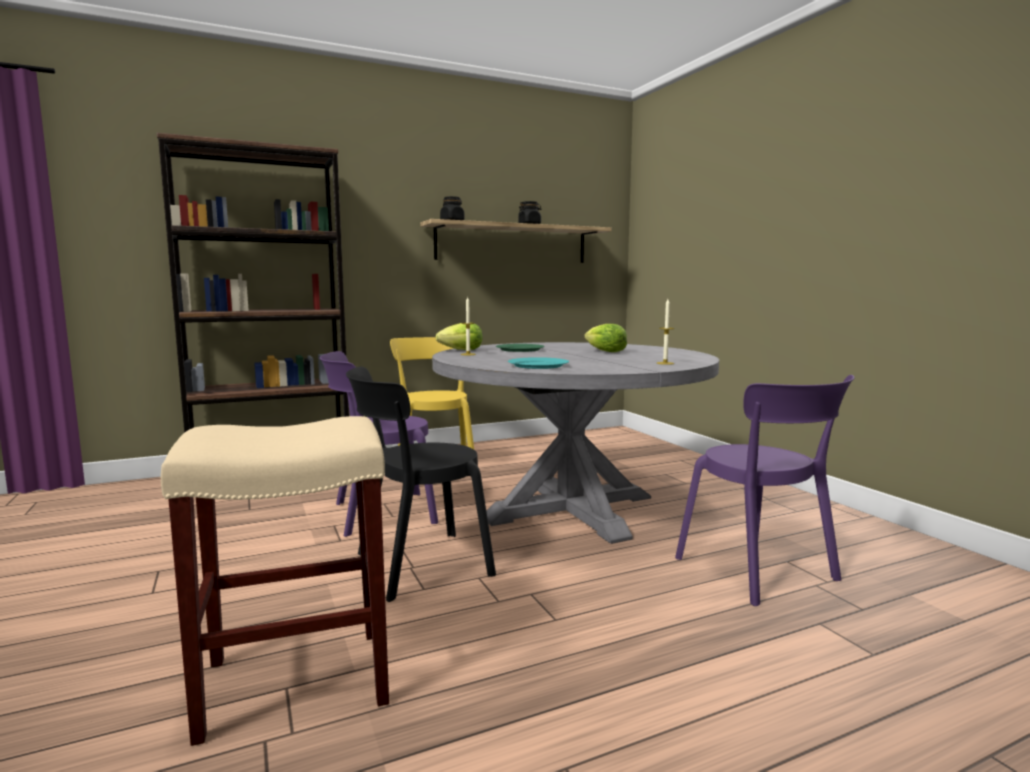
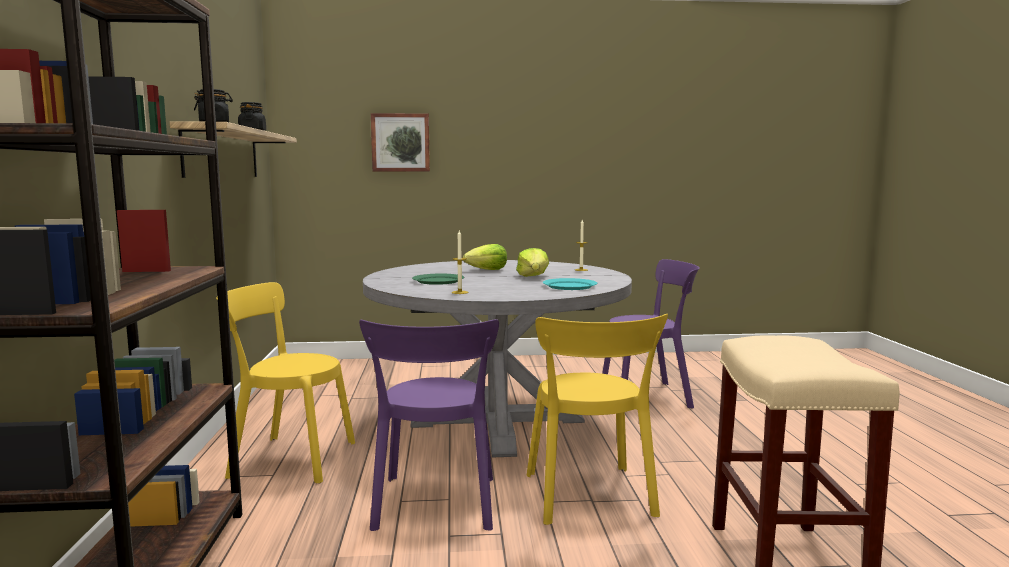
camera: 70 degrees left, 0 degrees up
black chair [346,367,496,602] -> yellow chair [527,314,668,525]
lettuce [436,323,483,350] -> lettuce moved to [516,248,549,277]
none -> picture [371,113,430,171]

